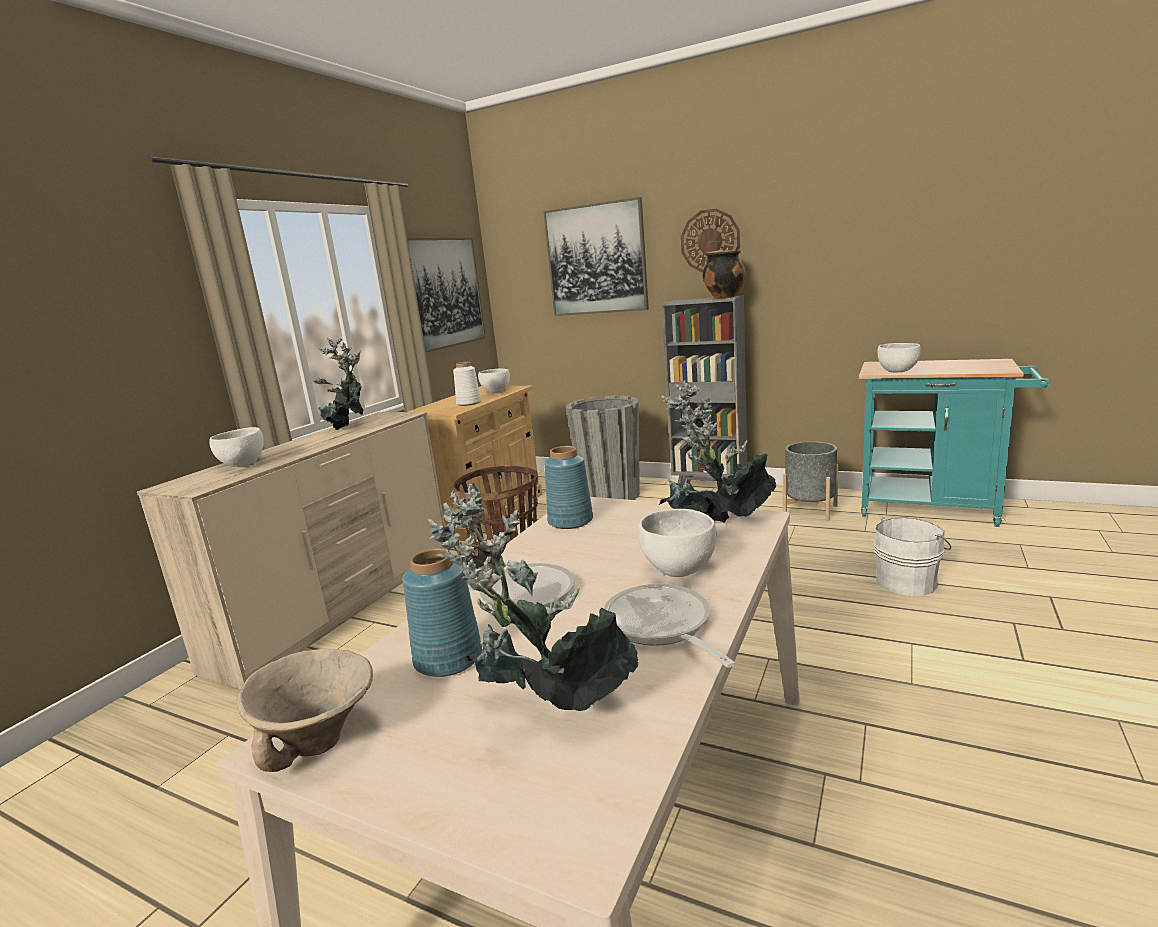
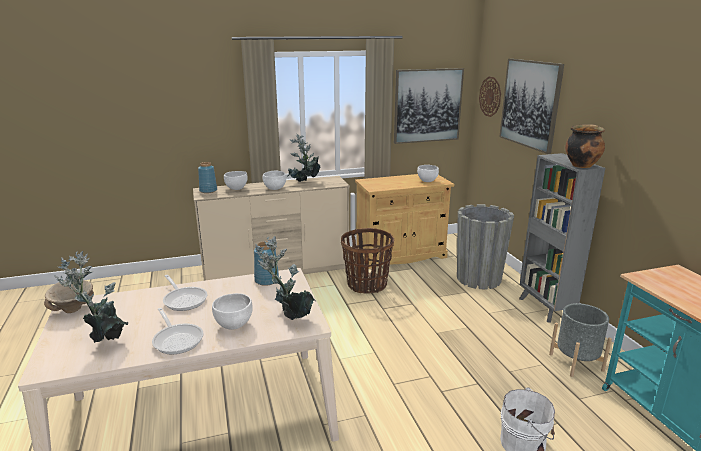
camera: 45 degrees right, 5 degrees up
blue vase [402,548,482,677] -> blue vase moved to [198,162,217,193]
white vase [453,362,481,406] -> none
frying pan [604,584,735,668] -> frying pan turned 120 degrees clockwise [152,308,203,354]
wall clock [681,209,740,273] -> wall clock moved to [479,76,501,117]
white bowl [878,343,921,372] -> white bowl moved to [262,171,286,190]

